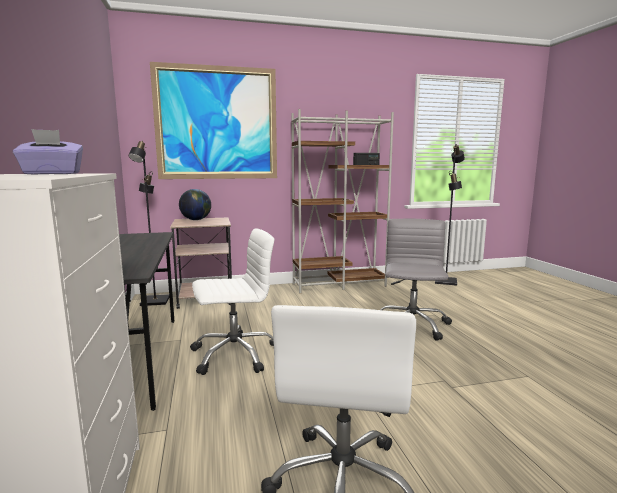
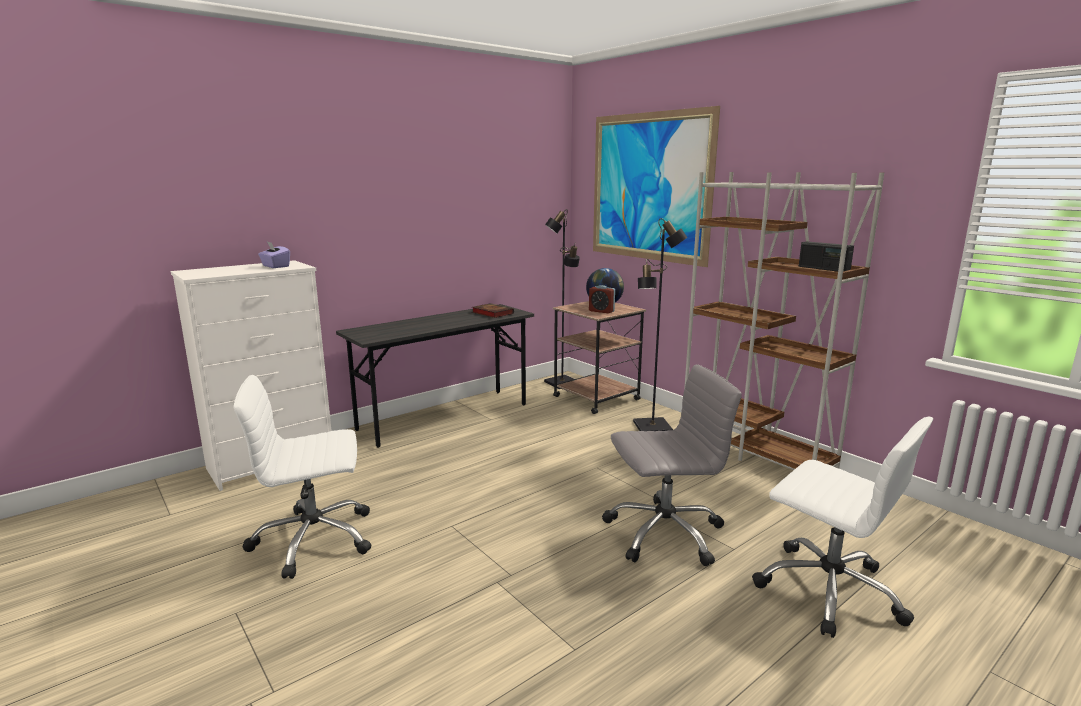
camera: 65 degrees right, 5 degrees up
white office chair [190,228,275,375] -> white office chair moved to [752,417,933,638]
black floor lamp [435,144,465,286] -> black floor lamp moved to [633,218,687,431]
none -> book [472,303,514,318]
none -> alarm clock [589,285,615,314]

